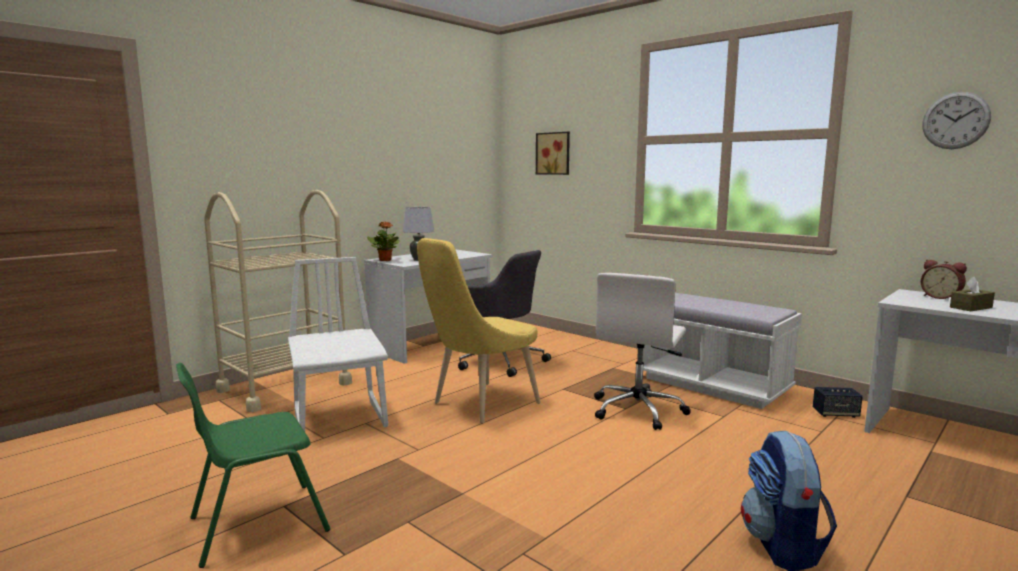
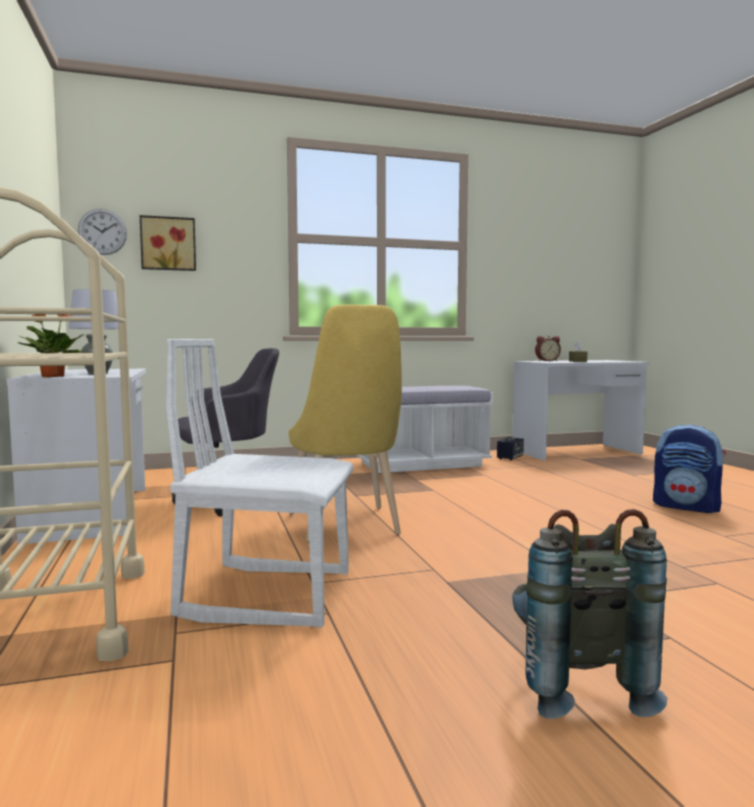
camera: 60 degrees left, 5 degrees down
green chair [176,363,330,568] -> grey backpack [512,509,667,719]
white office chair [594,273,691,430] -> none
wall clock [922,92,991,149] -> wall clock moved to [78,209,127,255]

